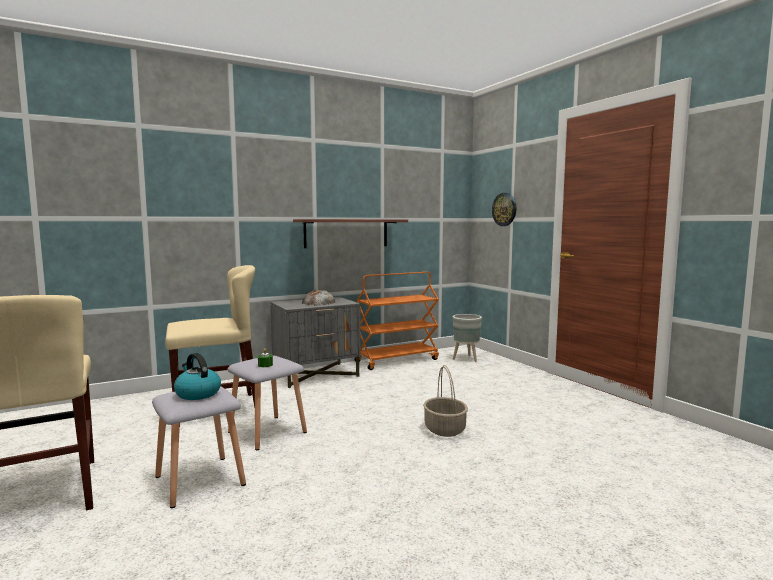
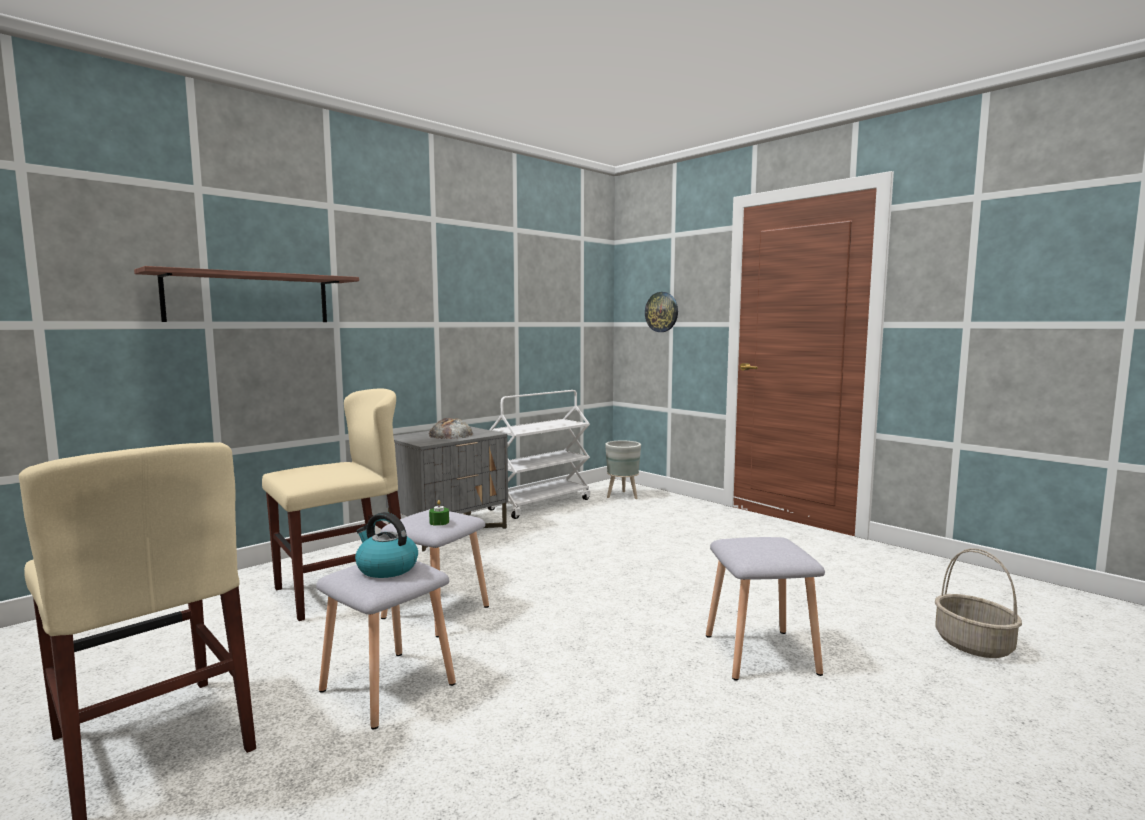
camera: 15 degrees left, 0 degrees up
shelf [293,219,408,248] -> shelf moved to [134,266,359,322]
orange cart [354,272,439,370] -> white cart [488,390,591,519]
basket [423,365,468,437] -> basket moved to [935,548,1022,658]
none -> grey stool [706,537,825,681]

